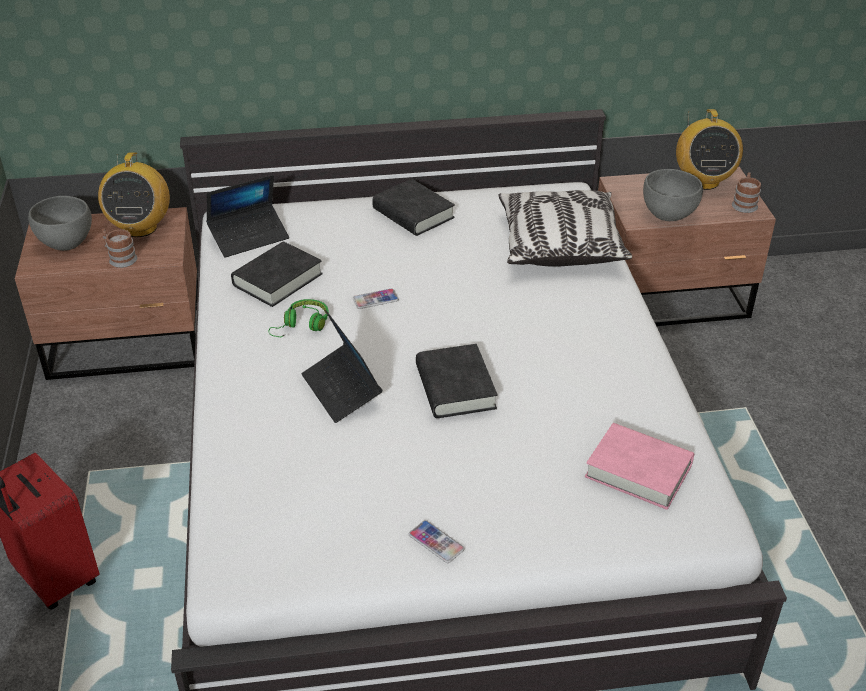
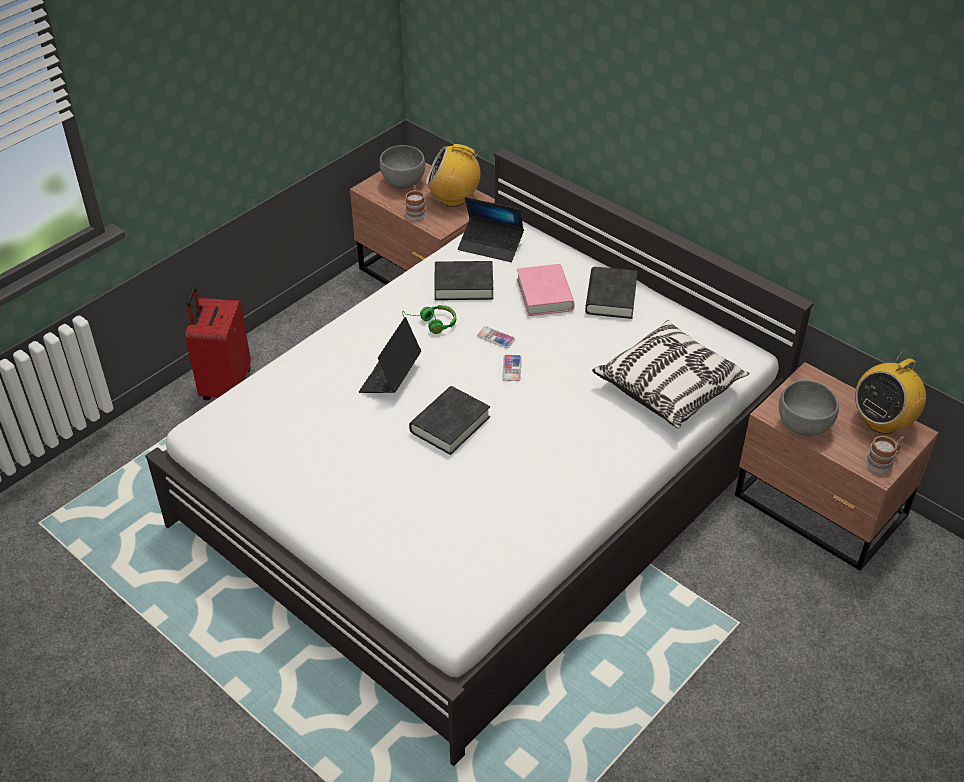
camera: 50 degrees right, 5 degrees up
radio [98,153,170,237] -> radio turned 45 degrees clockwise [426,144,483,207]
phone [409,520,465,563] -> phone moved to [502,354,522,381]
pink book [585,423,694,510] -> pink book moved to [517,264,575,316]

